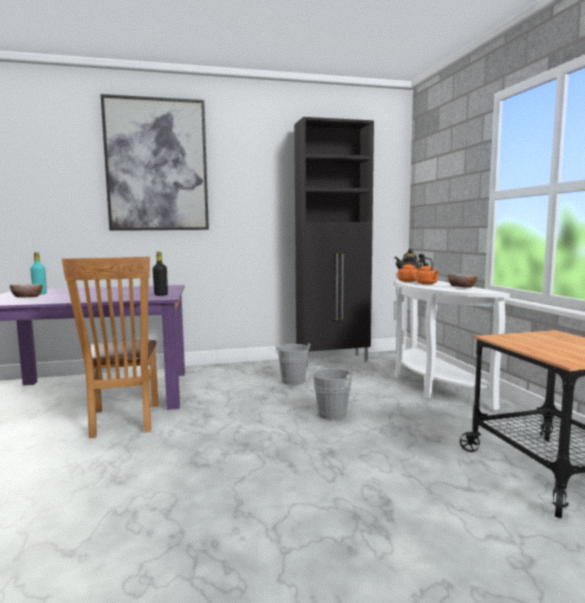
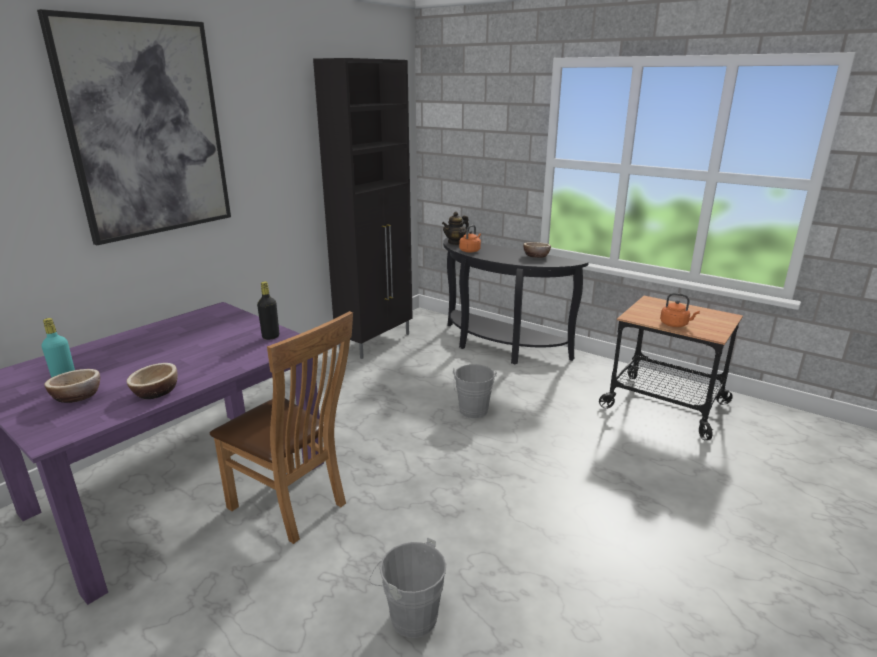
camera: 40 degrees left, 15 degrees up
grey bucket [275,343,310,385] -> grey bucket moved to [369,538,446,638]
white console table [395,279,510,410] -> black console table [443,238,589,364]
orange kettle [416,257,439,285] -> orange kettle moved to [660,293,700,327]
none -> bowl [127,363,178,399]

